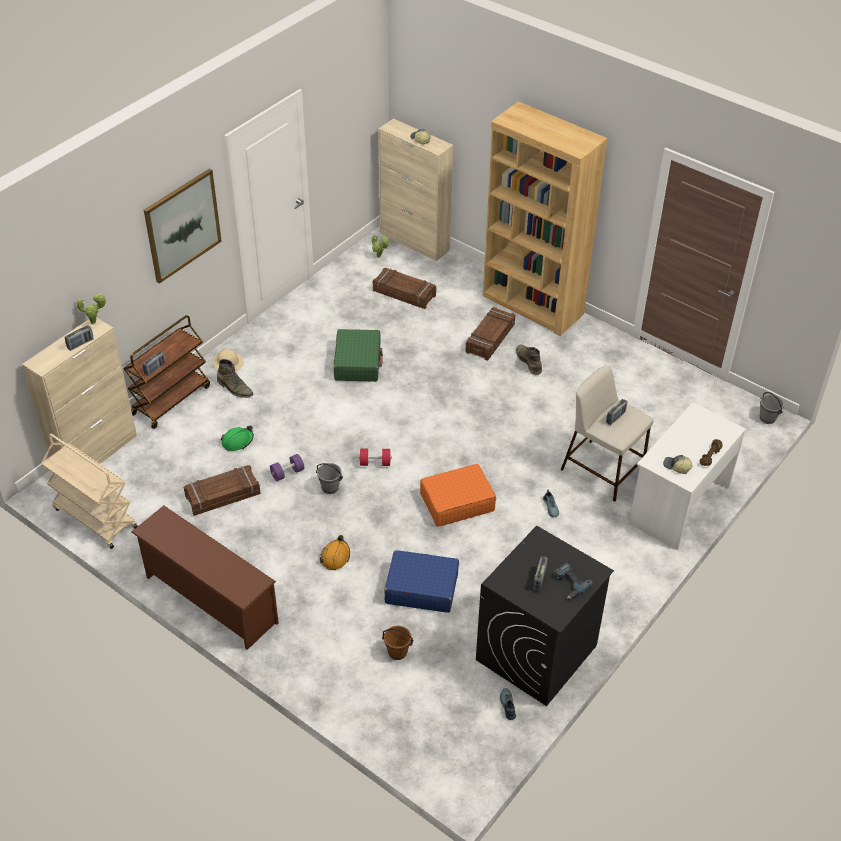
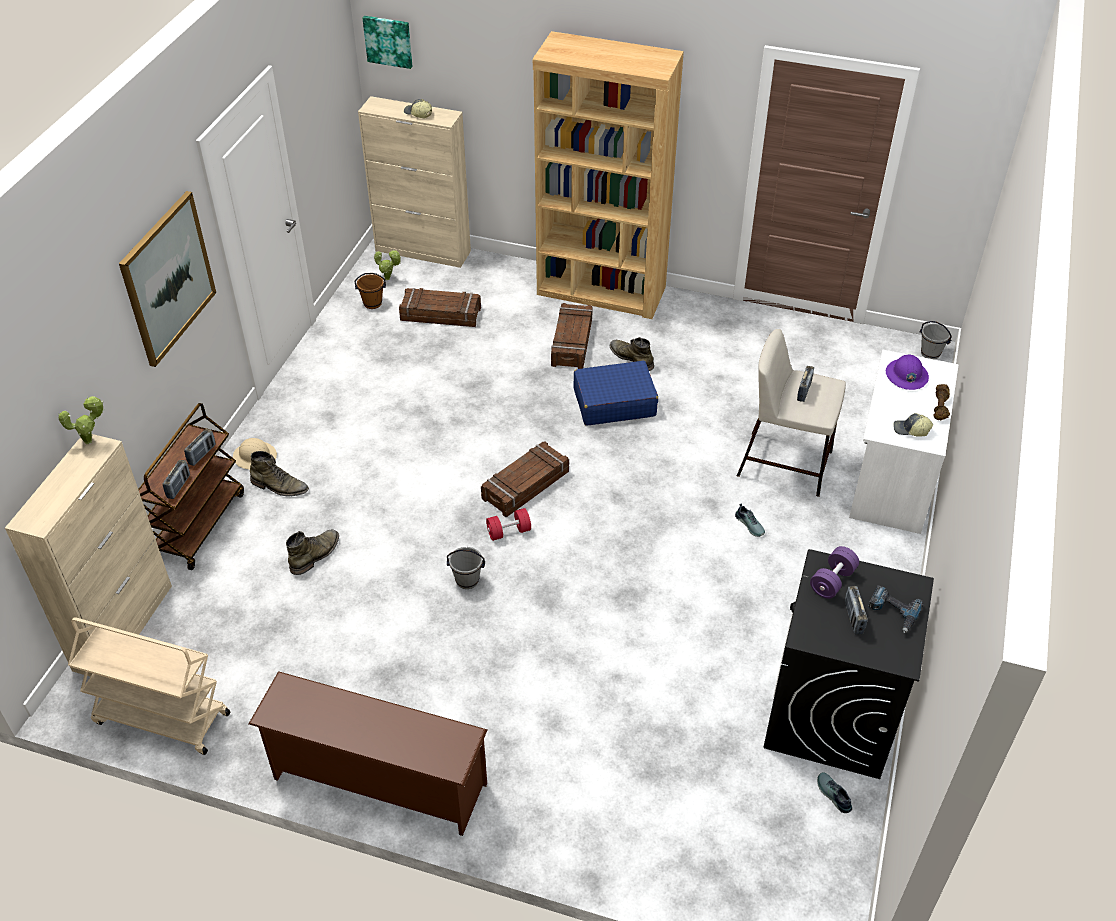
camera: 20 degrees left, 0 degrees up
radio [65,325,94,351] -> radio moved to [184,429,216,466]
crate [184,465,261,516] -> crate moved to [481,442,569,517]
green hard hat [221,425,254,451] -> green boot [286,529,339,575]
purple dumbbell [270,454,305,481] -> purple dumbbell moved to [810,546,859,599]
orange hard hat [320,535,350,570] -> none
green suitcase [334,329,383,382] -> none
brown bucket [382,626,413,660] -> brown bucket moved to [354,273,386,309]
blue suitcase [384,550,459,613] -> blue suitcase moved to [574,361,658,426]
orange suitcase [420,464,496,527] -> none
none -> picture [362,16,412,69]
none -> purple hard hat [886,354,929,390]

